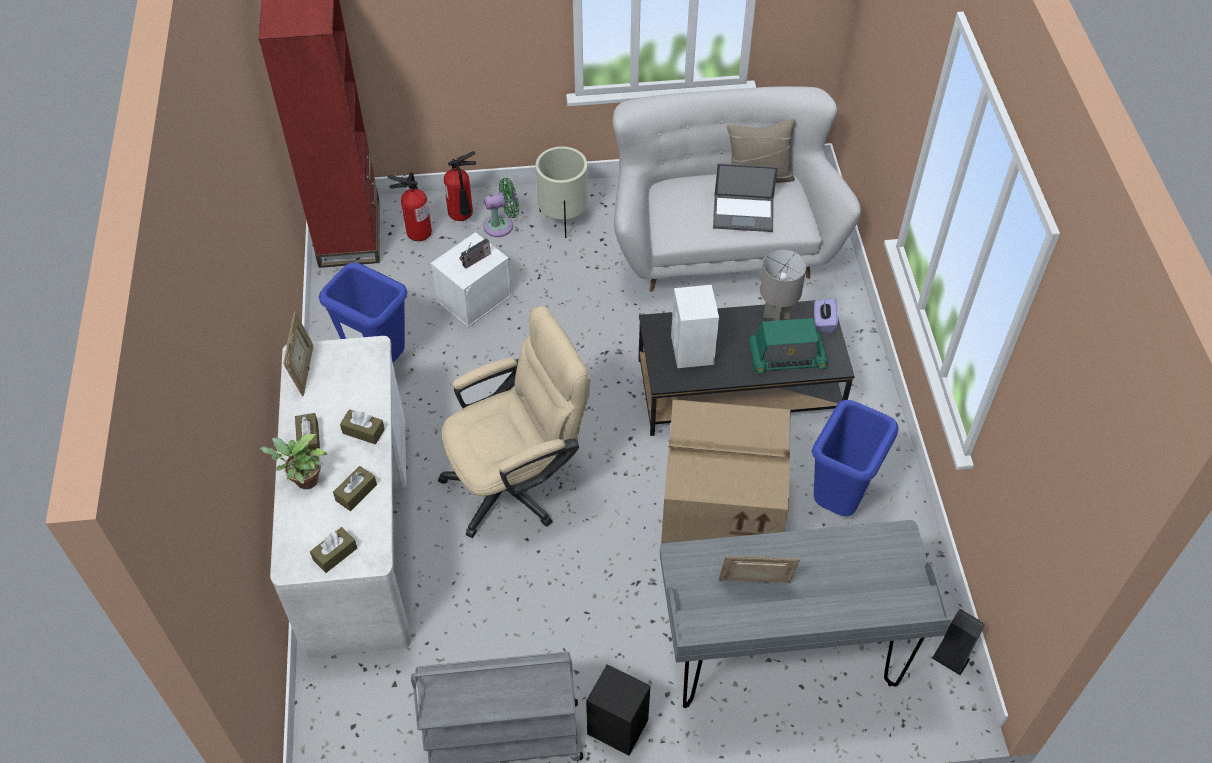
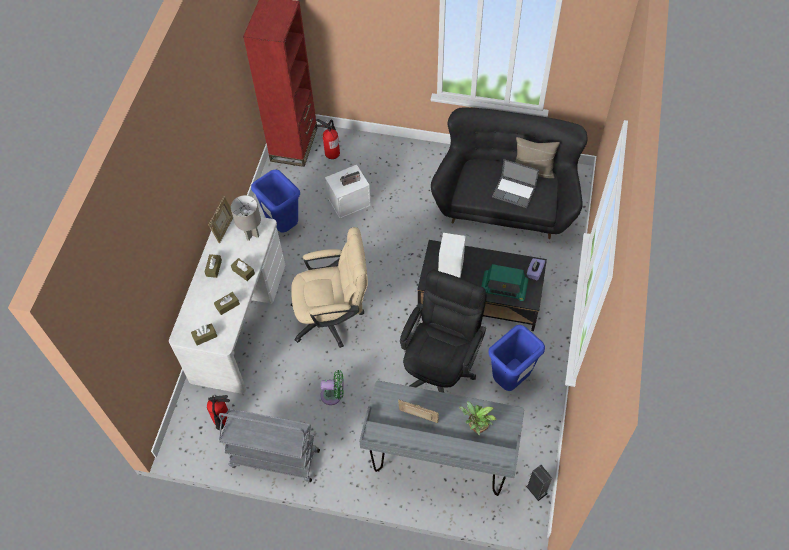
camera: 20 degrees right, 5 degrees up
potted plant [259,434,327,489] -> potted plant moved to [459,401,497,435]
fire extinguisher [444,151,476,221] -> fire extinguisher moved to [207,395,230,430]
green fan [483,178,519,237] -> green fan moved to [320,370,344,405]
beige planter [536,146,588,238] -> none
black speaker [586,664,651,755] -> none
white sofa [613,86,861,292] -> black sofa [431,108,588,239]
cardboard box [661,399,791,544] -> black office chair [400,270,487,393]
grey table lamp [760,249,807,321] -> grey table lamp moved to [231,195,261,241]

